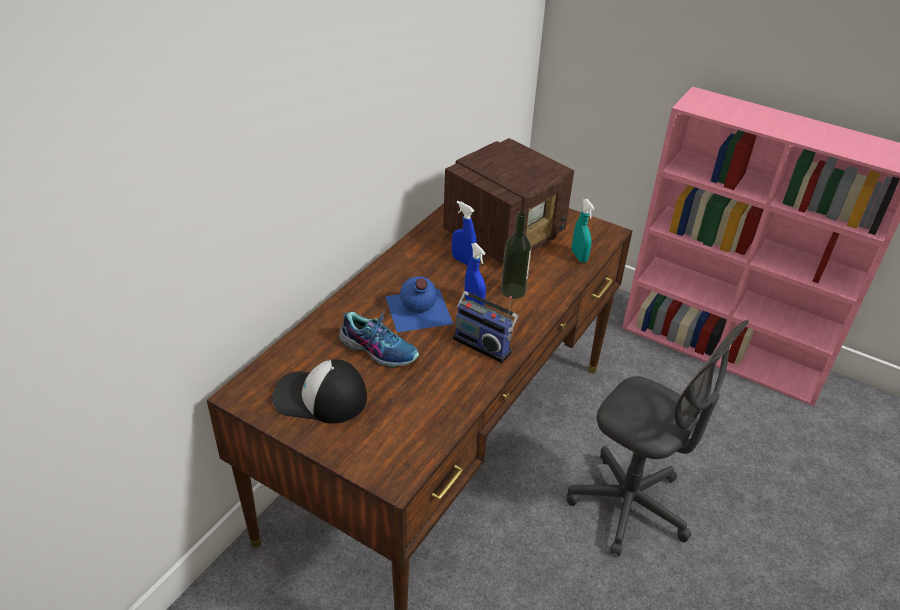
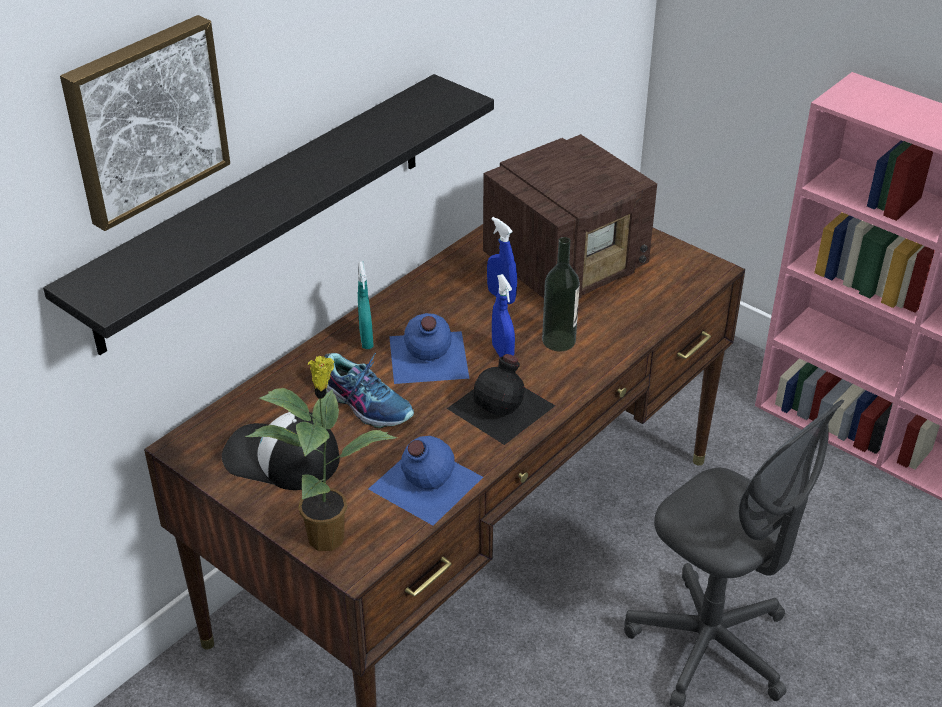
camera: 10 degrees right, 0 degrees up
radio [453,291,518,363] -> black bottle [447,354,556,445]
turquoise spray bottle [572,199,595,263] -> turquoise spray bottle moved to [358,261,373,349]
none -> black shelf [43,74,494,355]
none -> picture [60,15,230,231]
none -> potted plant [245,356,397,551]
none -> blue bottle [369,436,483,526]

